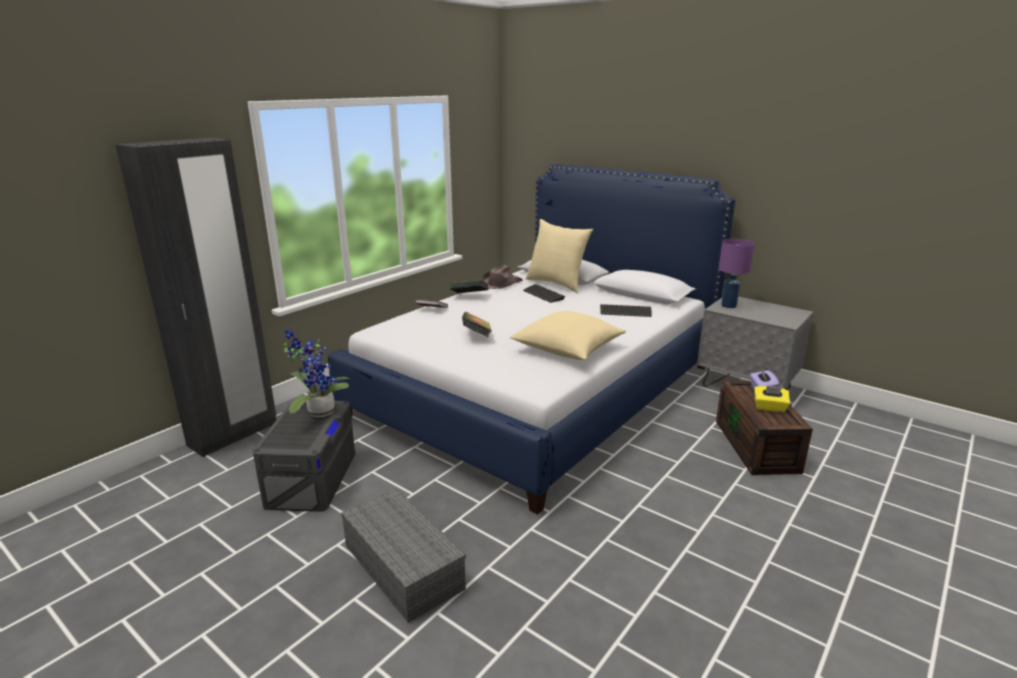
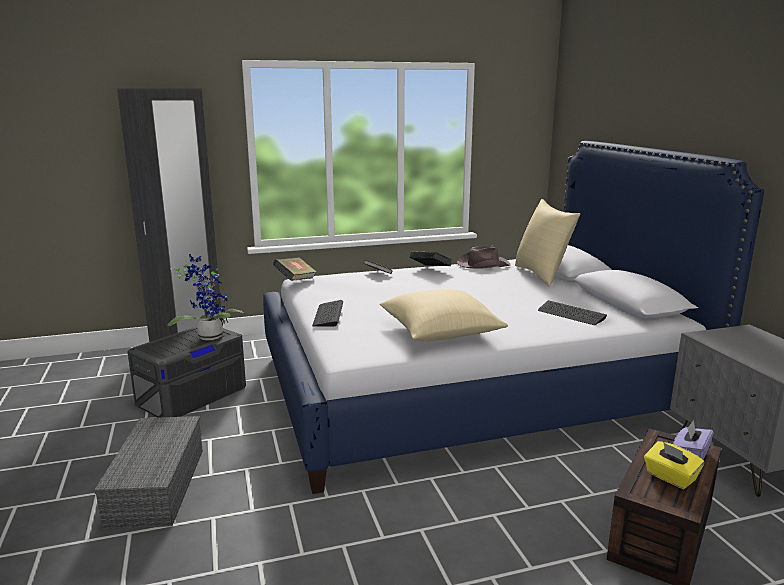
camera: 35 degrees right, 5 degrees down
book [462,312,492,337] -> book moved to [273,258,317,281]
keyboard [523,284,565,303] -> keyboard moved to [312,300,343,326]
purple table lamp [719,239,754,308] -> none

